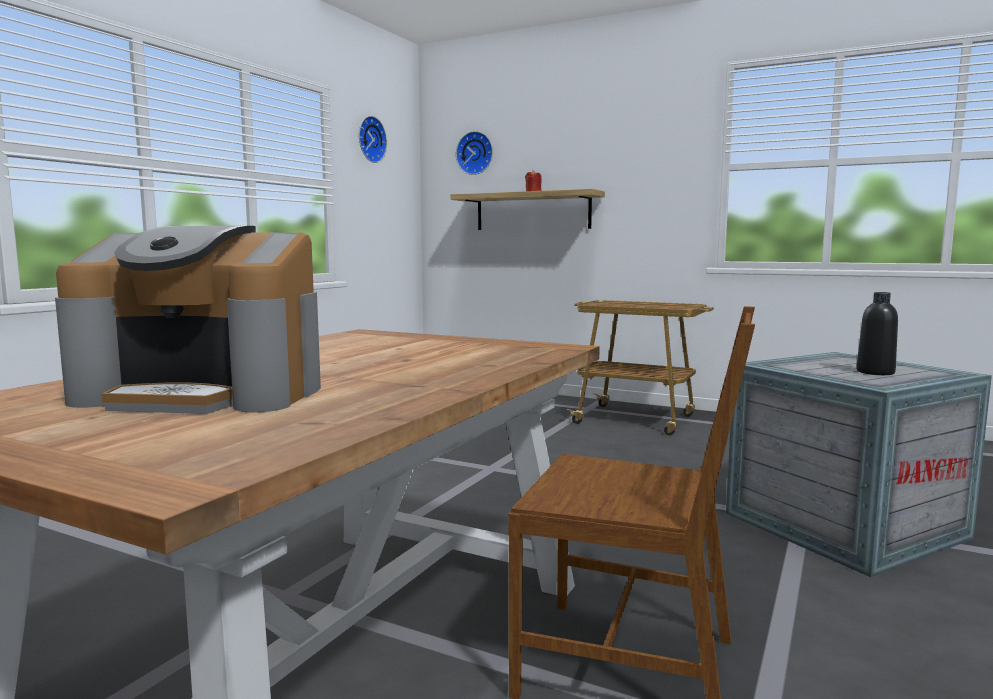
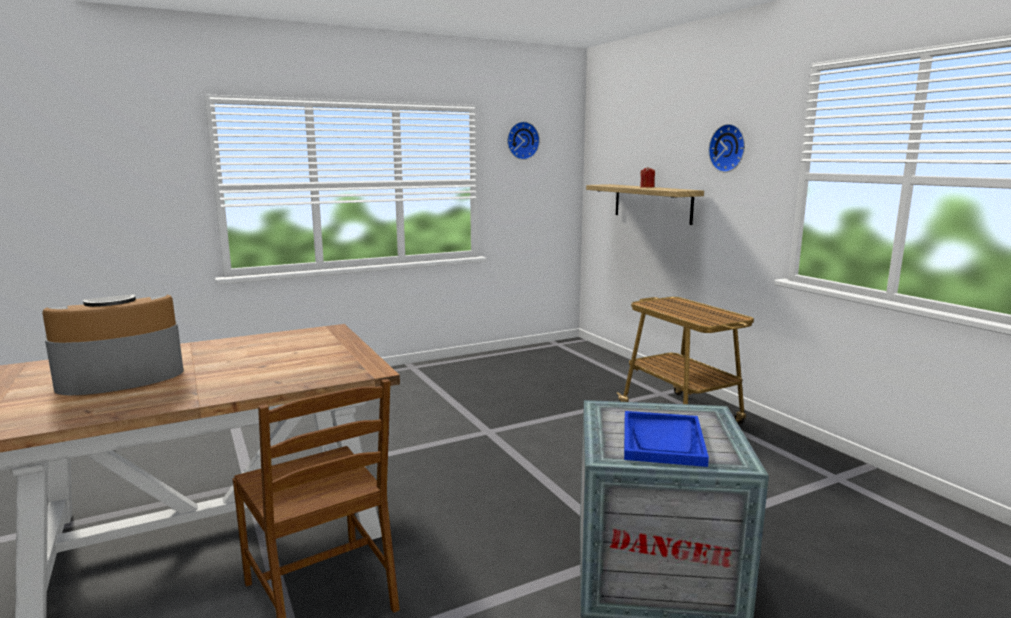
camera: 35 degrees right, 5 degrees up
coffee machine [55,226,321,414] -> coffee machine turned 105 degrees clockwise [42,294,183,396]
wall clock [456,131,493,175] -> wall clock moved to [708,124,745,172]
black bottle [856,292,898,375] -> blue tray [624,411,709,467]

